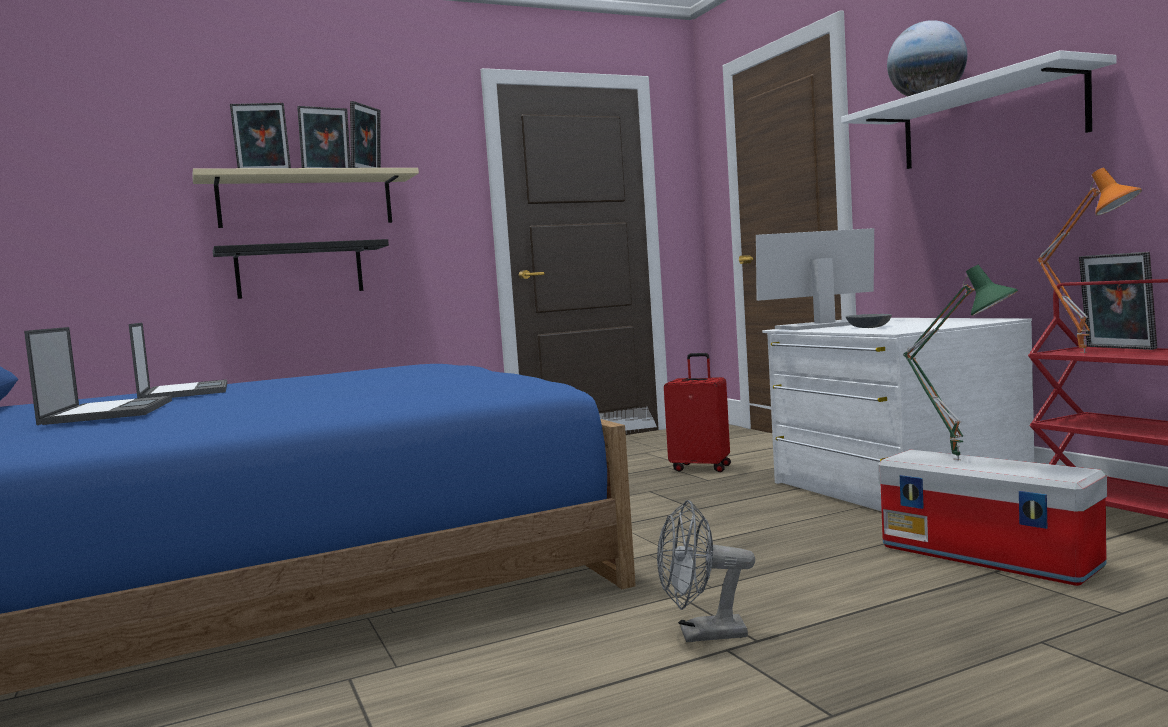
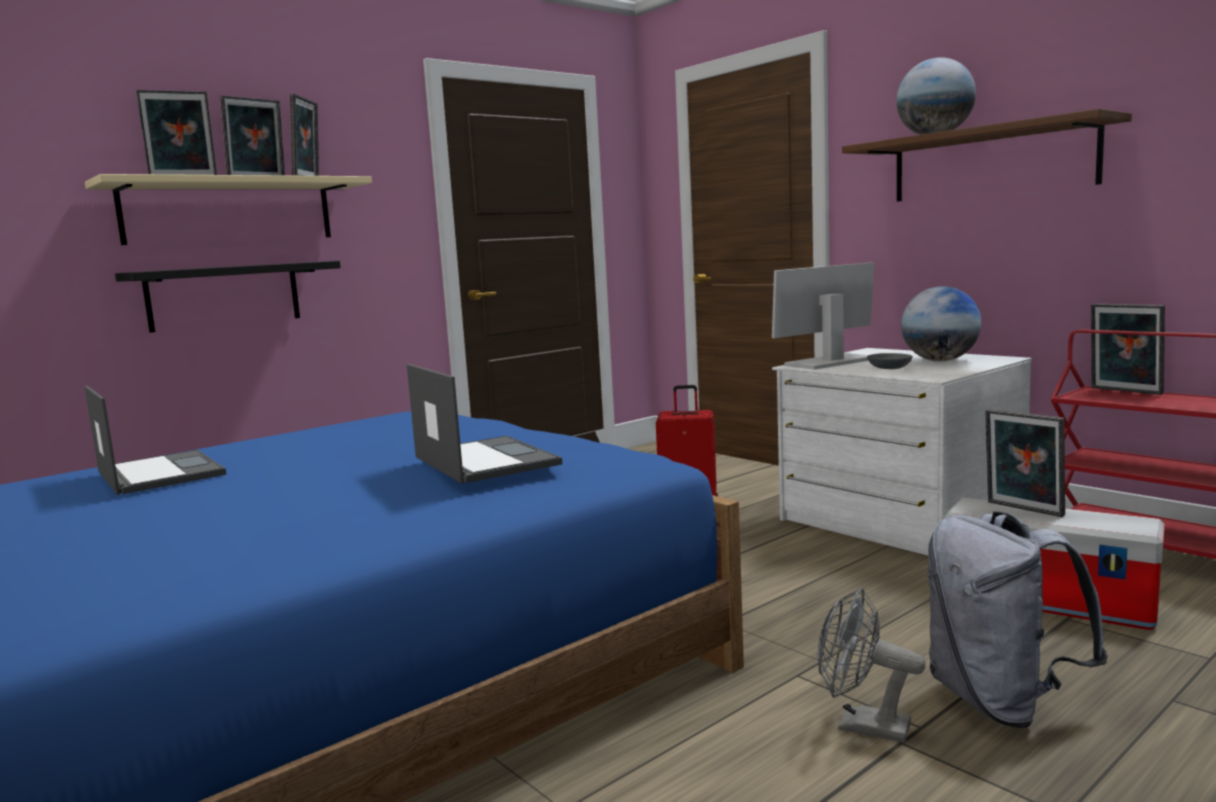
camera: 15 degrees left, 5 degrees up
laptop [24,327,172,425] -> laptop moved to [407,364,562,484]
grey fan [657,500,755,642] -> grey fan turned 45 degrees clockwise [818,588,926,743]
white shelf [841,50,1117,169] -> brown shelf [842,109,1132,202]
green table lamp [903,265,1018,461] -> picture frame [985,409,1065,517]
orange table lamp [1037,167,1142,353] -> none
none -> globe [901,286,981,361]
none -> grey backpack [927,511,1108,728]

